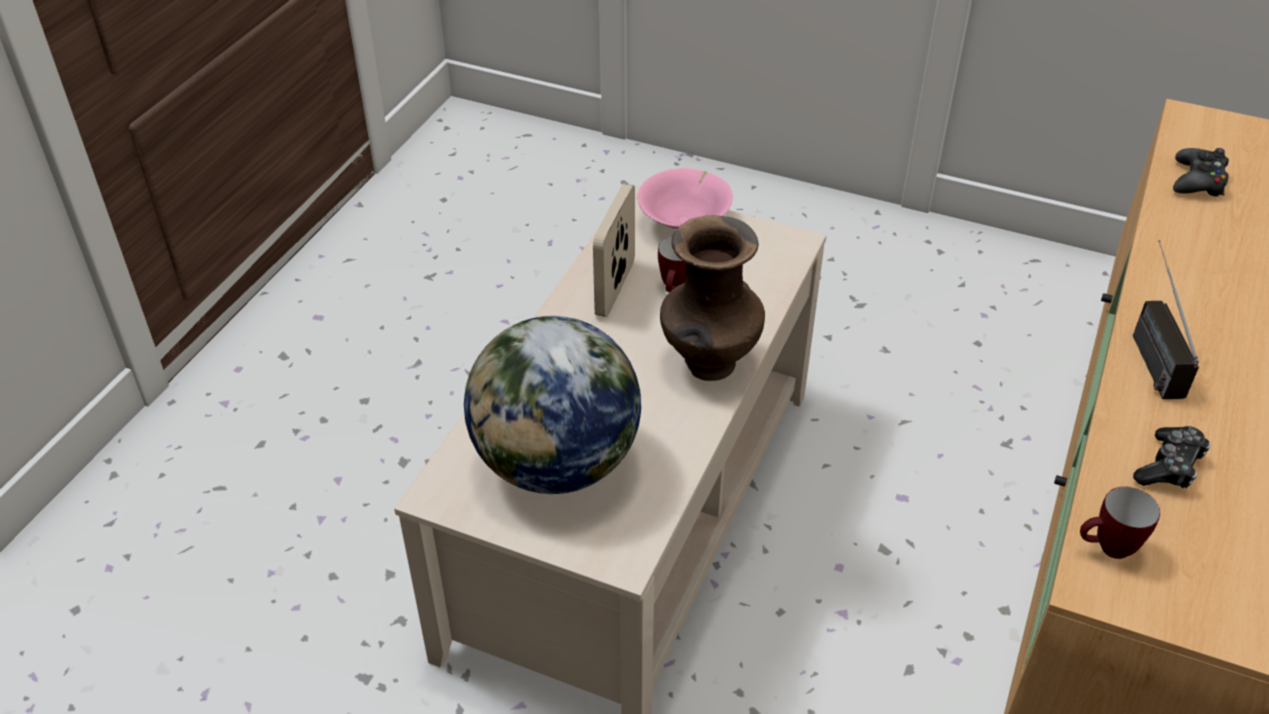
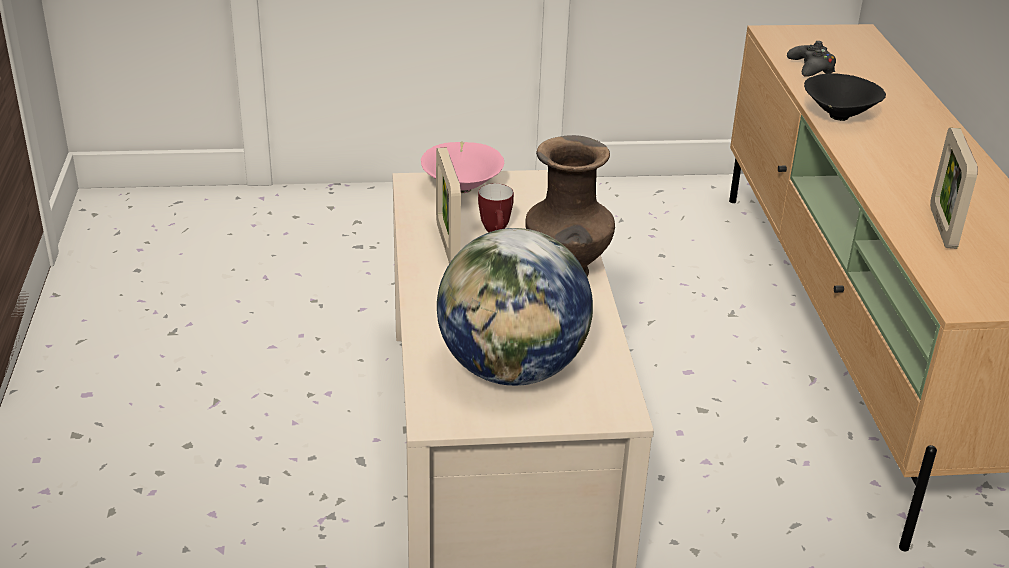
camera: 30 degrees left, 10 degrees down
mug [1080,487,1160,559] -> none
radio [1133,240,1199,399] -> none
game controller [1133,426,1211,489] -> picture frame [930,128,978,249]
none -> black bowl [804,73,886,121]

